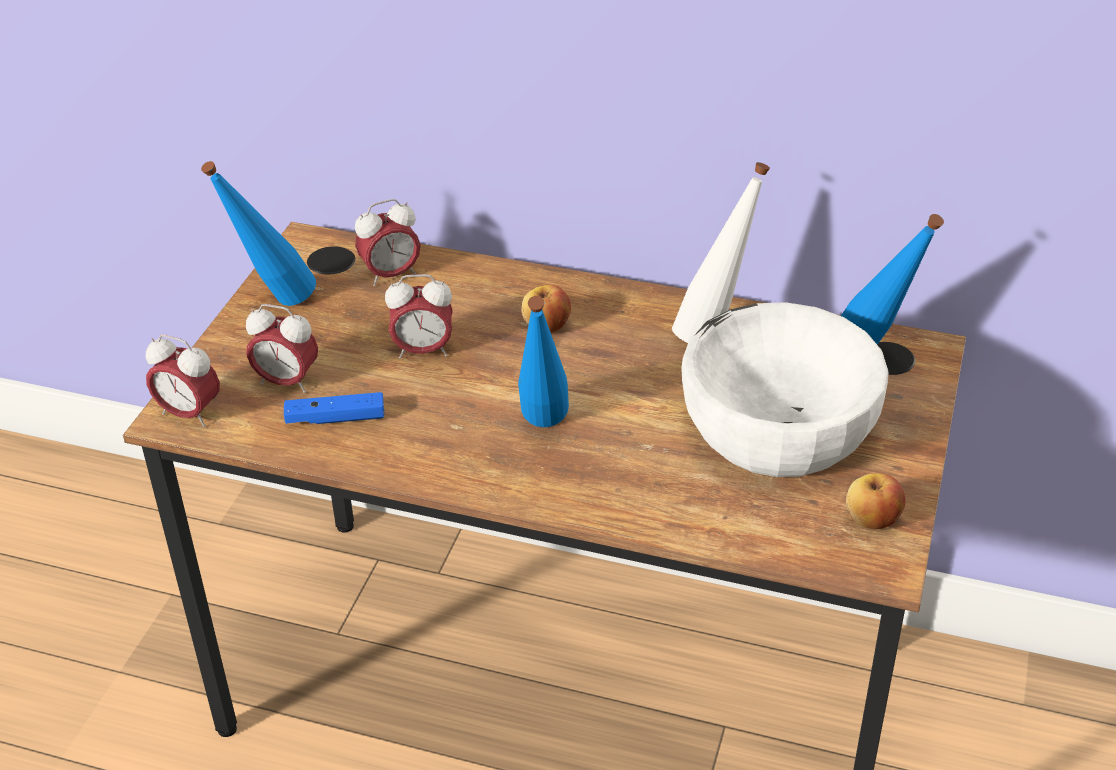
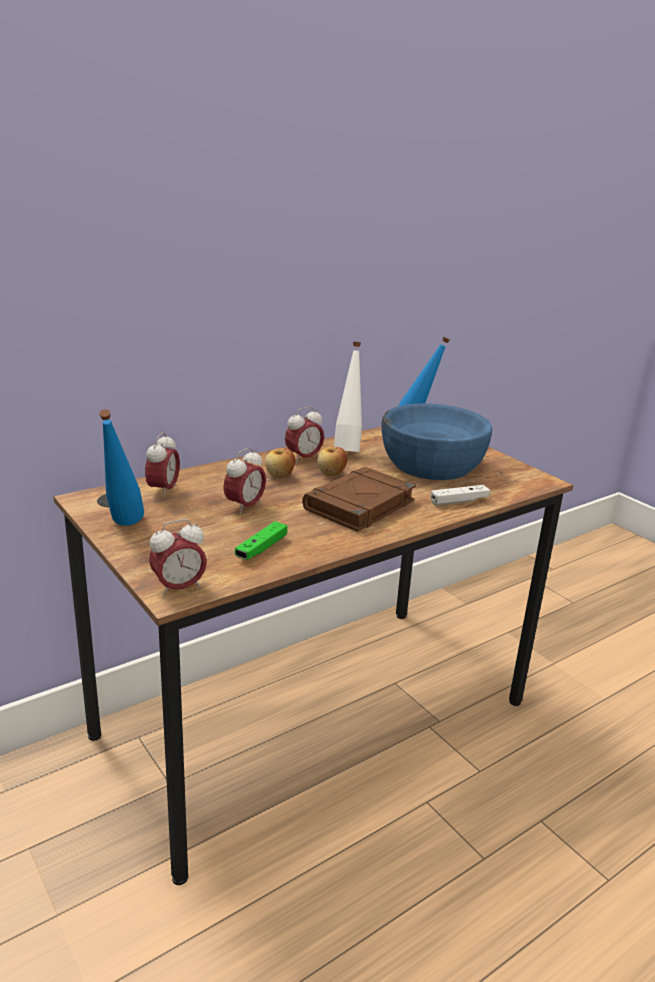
camera: 55 degrees left, 15 degrees down
alarm clock [246,304,318,393] -> alarm clock moved to [285,406,324,464]
blue game controller [284,392,384,424] -> green game controller [235,521,287,560]
blue bottle [518,296,569,427] -> brown book [302,467,416,532]
white bowl [681,302,888,477] -> blue bowl [382,403,492,480]
apple [846,473,906,529] -> apple moved to [317,446,347,476]
none -> white game controller [431,485,490,506]

